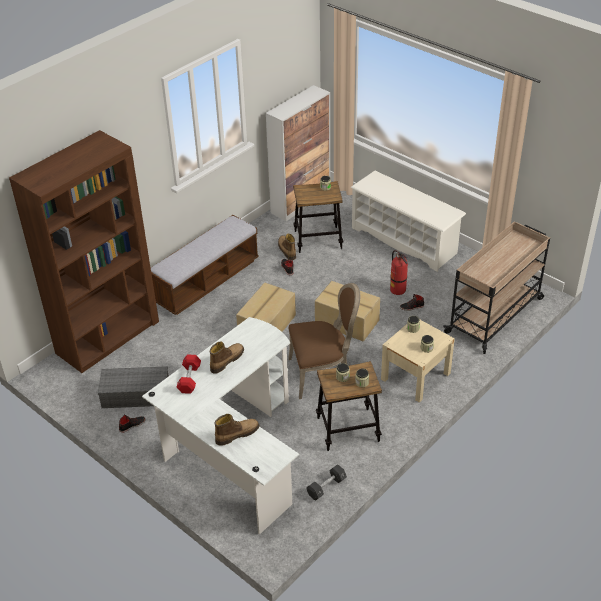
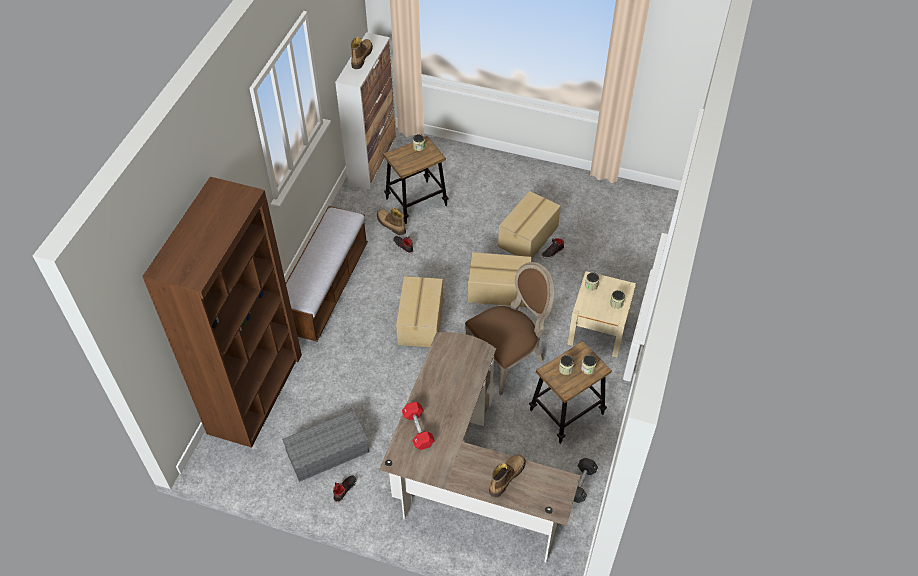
camera: 25 degrees left, 10 degrees up
white desk [142,317,299,535] -> brown desk [379,332,580,562]
boot [210,341,244,374] -> boot moved to [351,37,373,69]
white shoe rack [350,171,466,272] -> none
fire extinguisher [390,250,408,295] -> cardboard box [498,191,561,260]
beige cart [443,221,550,354] -> none

